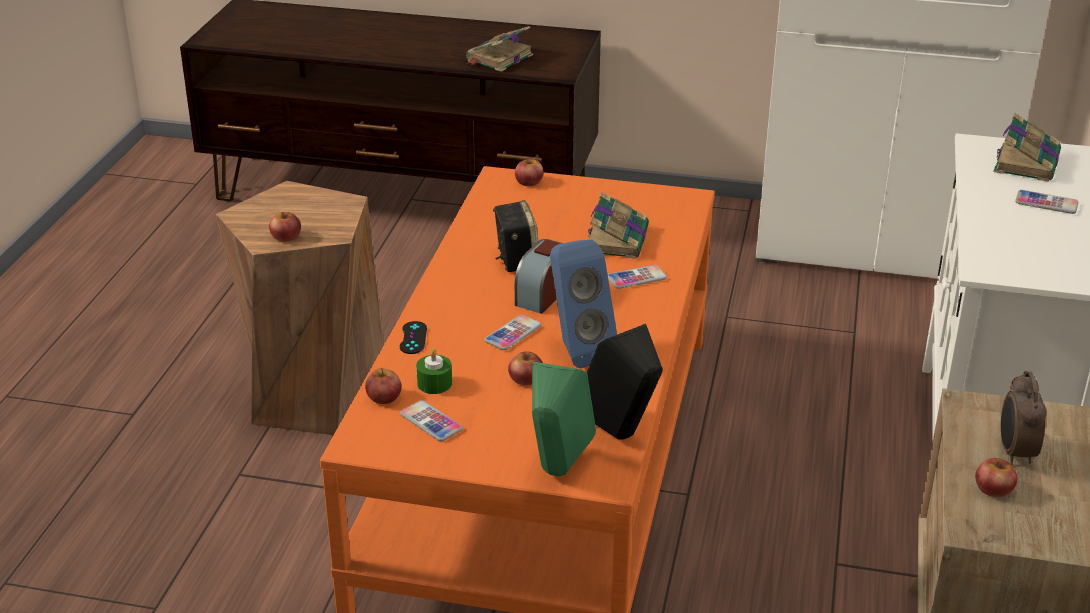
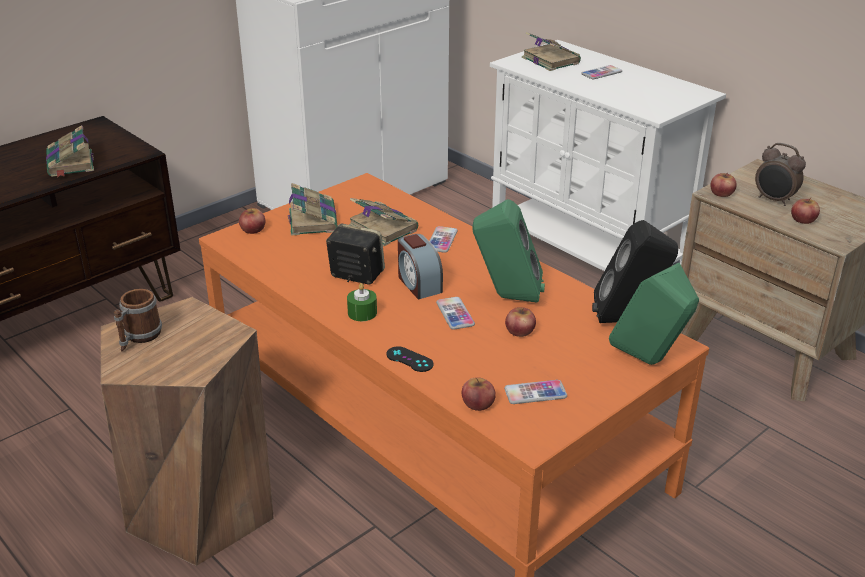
camera: 55 degrees left, 0 degrees up
apple [269,212,301,242] -> apple moved to [710,173,737,197]
green candle [416,349,452,394] -> green candle moved to [347,283,377,321]
blue speaker [550,240,617,368] -> green speaker [472,199,545,303]
none -> mug [114,289,162,352]
none -> book [288,183,337,236]

